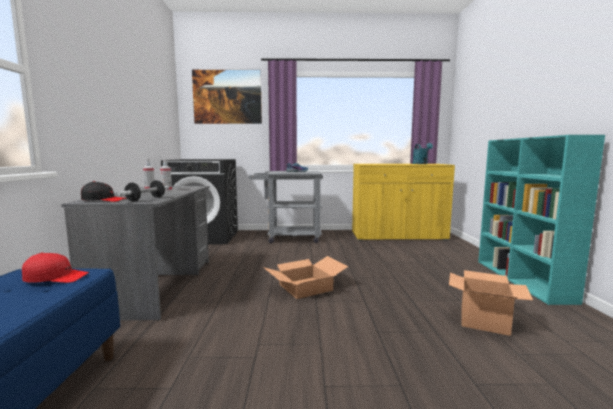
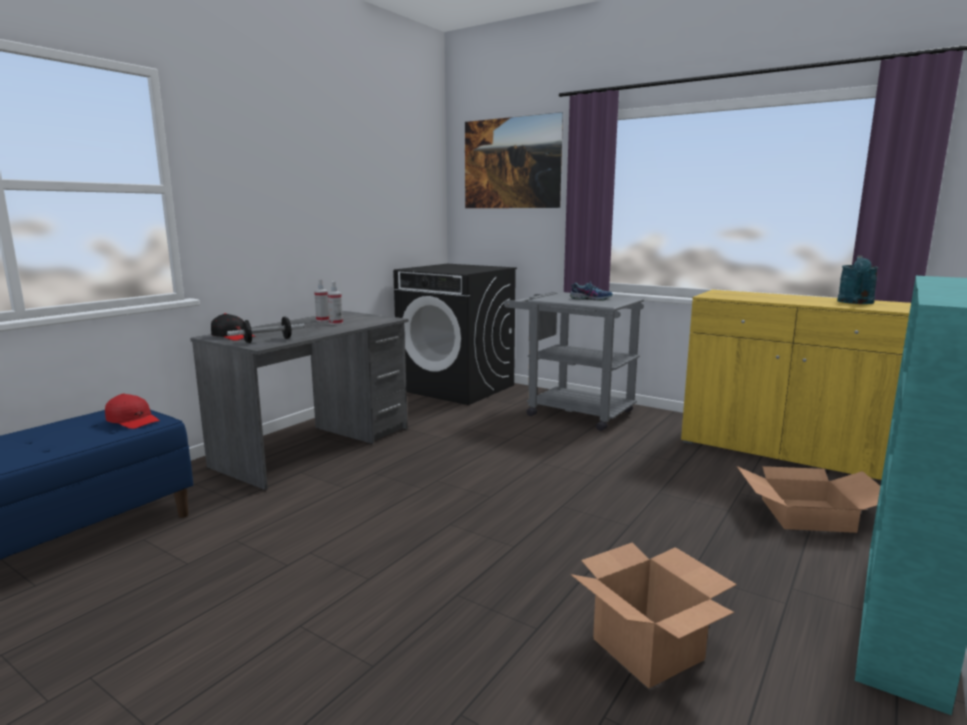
camera: 35 degrees right, 5 degrees up
cardboard box [263,256,349,299] -> cardboard box moved to [737,466,880,533]

